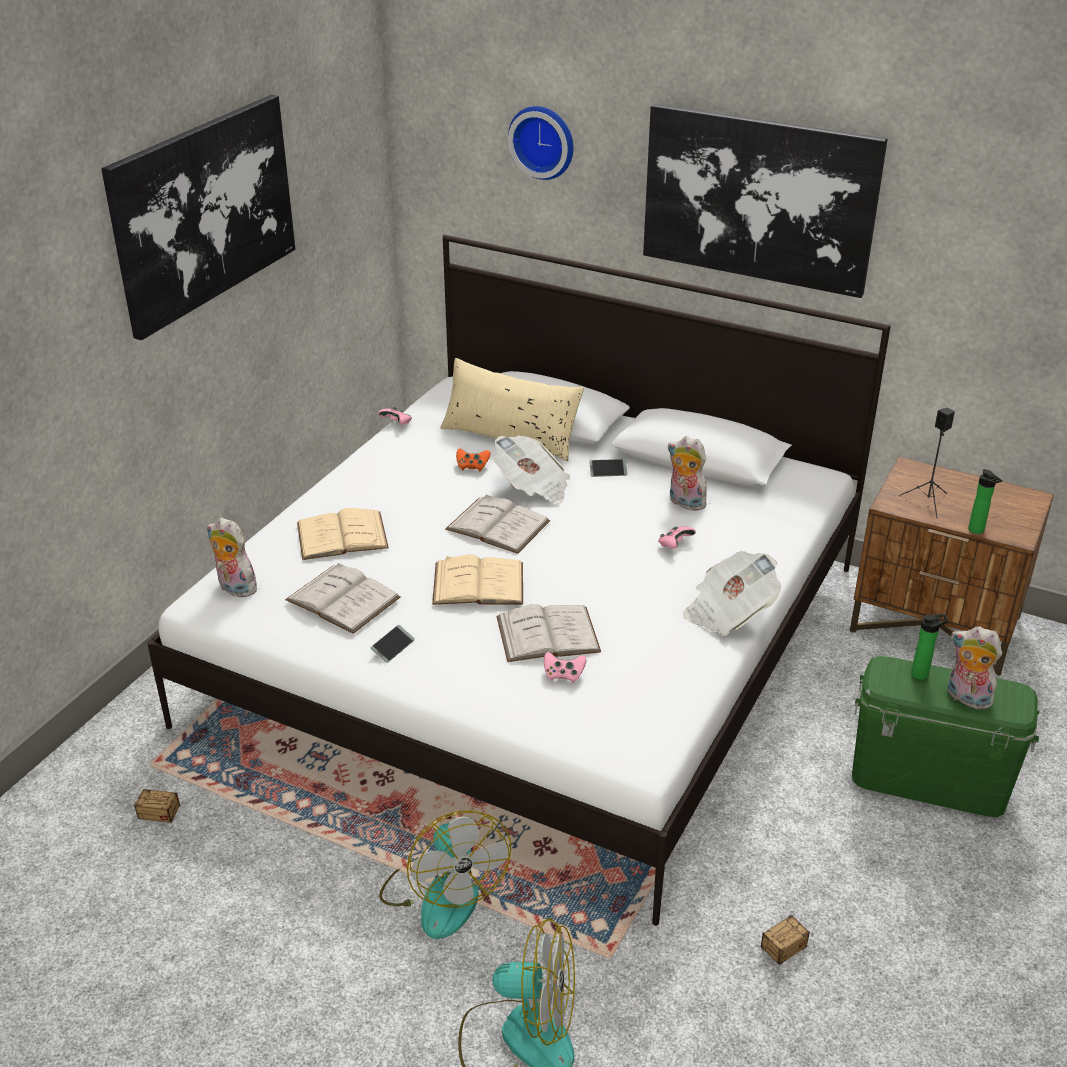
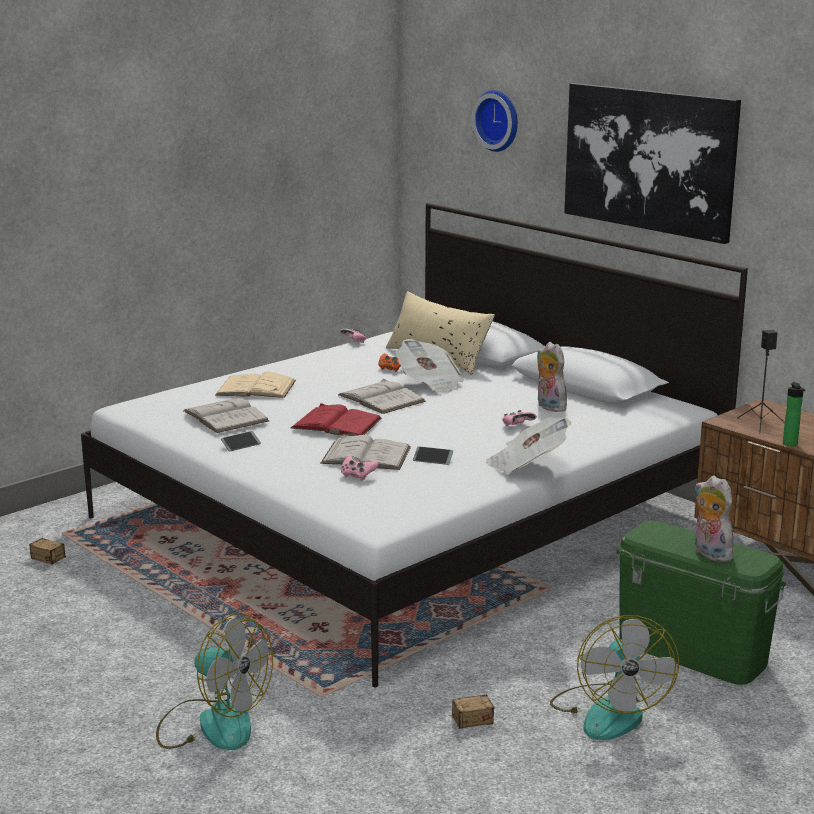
camera: 20 degrees right, 15 degrees down
picture [101,95,295,340] -> none
plush toy [207,518,259,597] -> none
fan [379,810,511,939] -> fan moved to [550,615,679,740]
beige book [432,554,523,605] -> red book [291,403,382,436]
phone [589,459,628,477] -> phone moved to [413,446,453,465]
bottle [911,614,949,680] -> none

